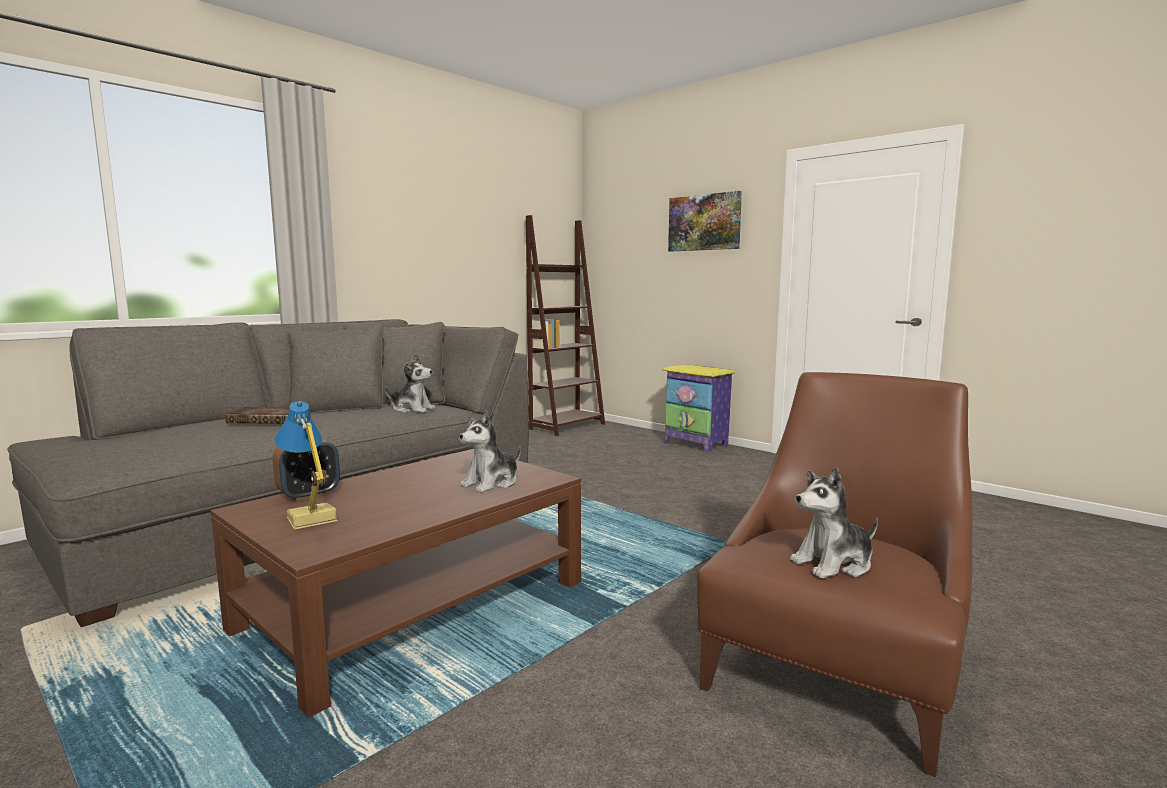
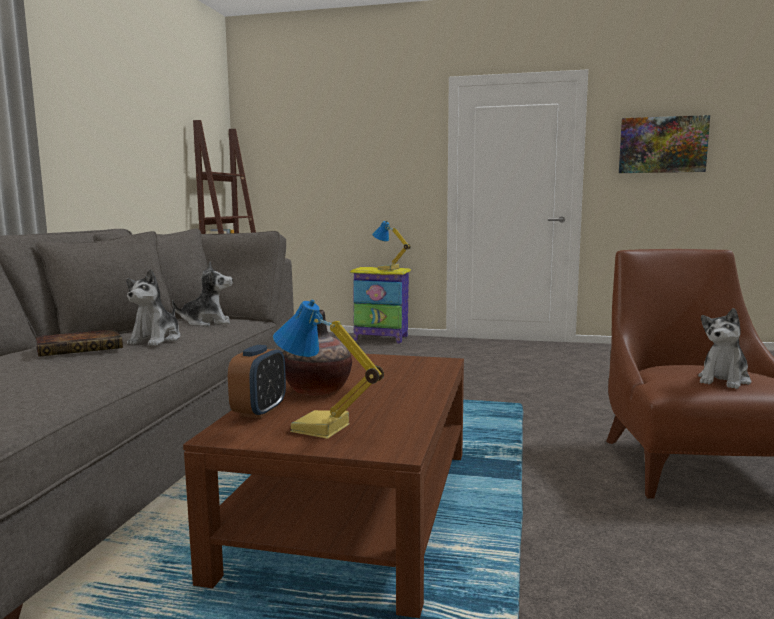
camera: 30 degrees left, 0 degrees up
plush toy [459,410,521,493] -> plush toy moved to [126,269,181,346]
picture [668,191,742,252] -> picture moved to [619,115,710,173]
none -> vase [283,310,352,396]
none -> table lamp [372,220,411,271]

